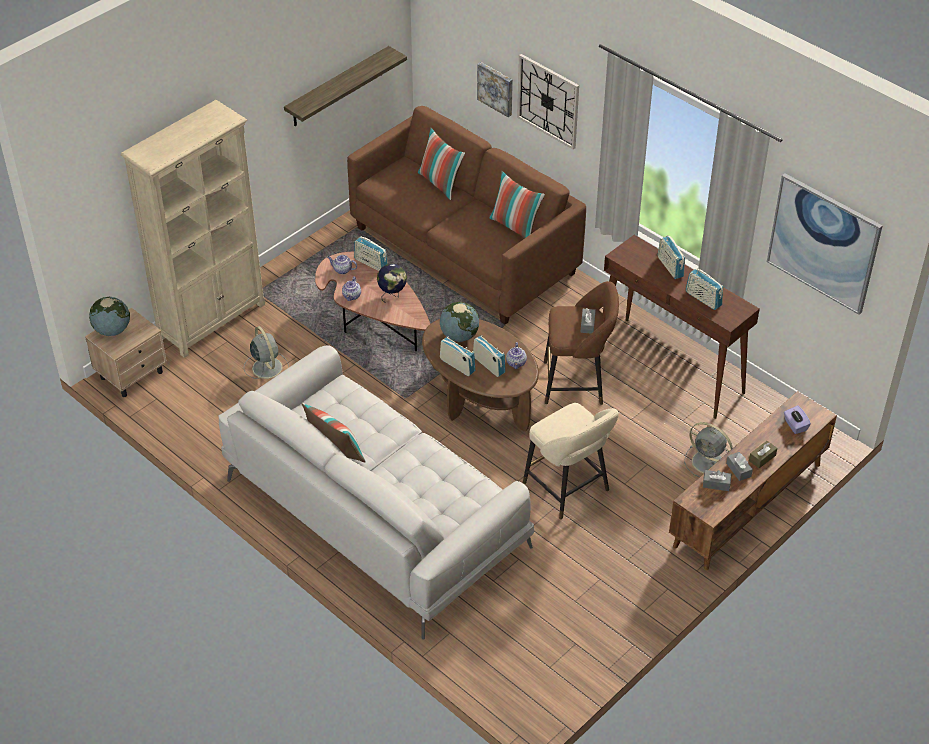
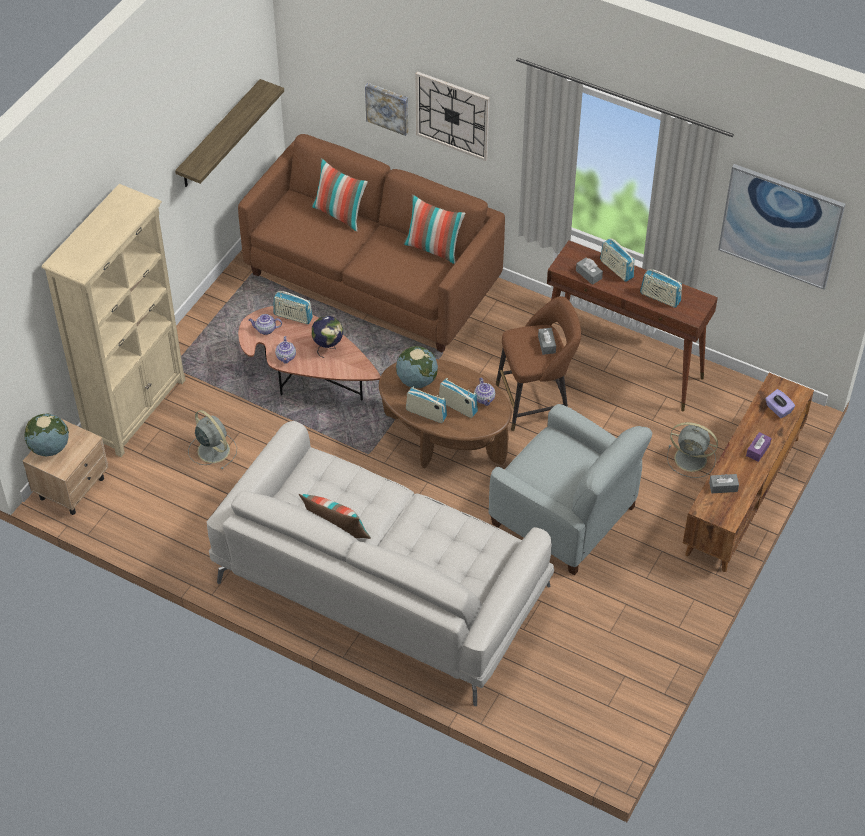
camera: 15 degrees left, 5 degrees up
beige stool [523,403,619,519] -> grey armchair [488,404,652,575]
grey tissue box [726,452,753,481] -> grey tissue box moved to [576,258,603,285]
brown tissue box [749,441,777,468] -> purple tissue box [746,432,772,462]

